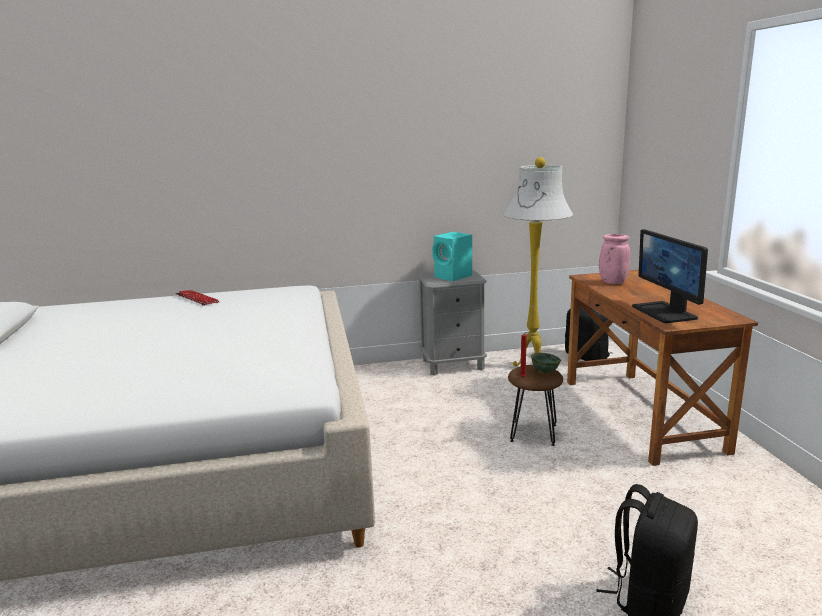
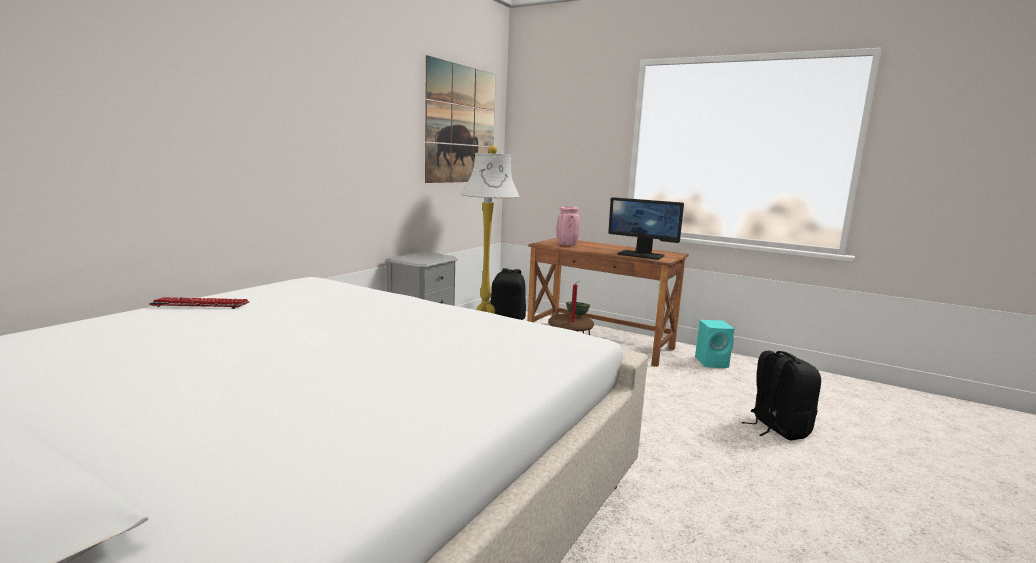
camera: 50 degrees left, 5 degrees down
turquoise speaker [432,232,472,281] -> turquoise speaker moved to [695,320,734,368]
none -> picture [425,55,496,183]

